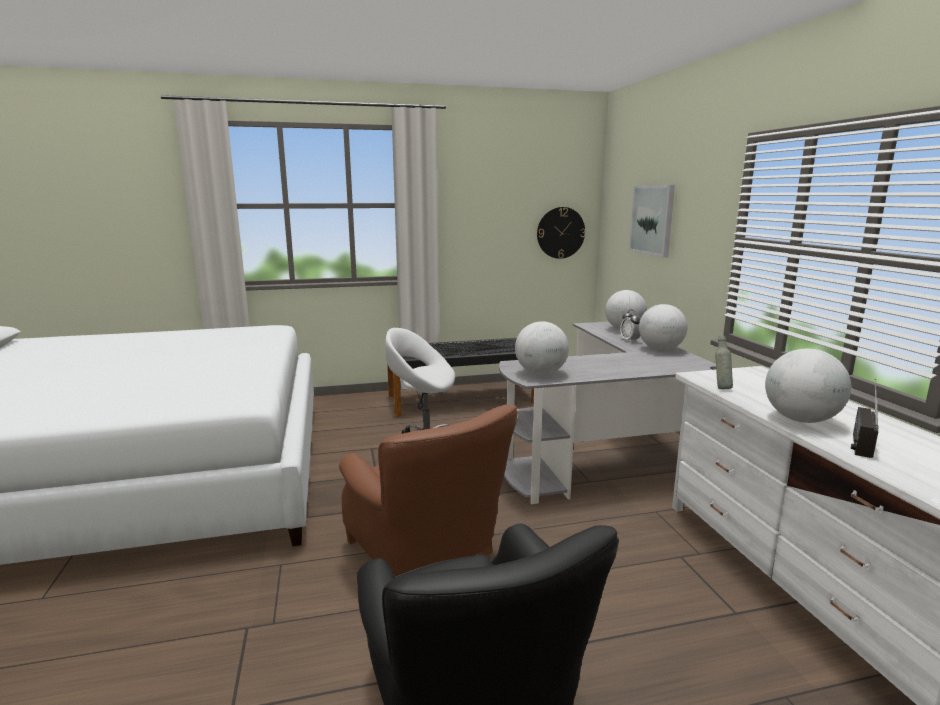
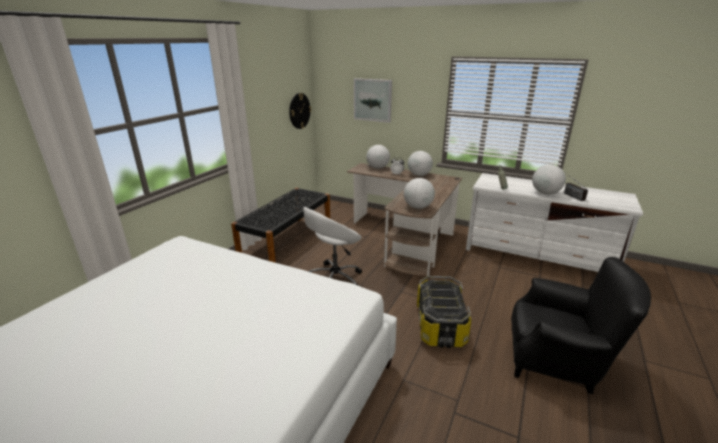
camera: 50 degrees left, 10 degrees up
brown armchair [339,404,518,577] -> storage box [417,276,471,348]
grey desk [499,322,716,504] -> brown desk [347,163,462,276]

